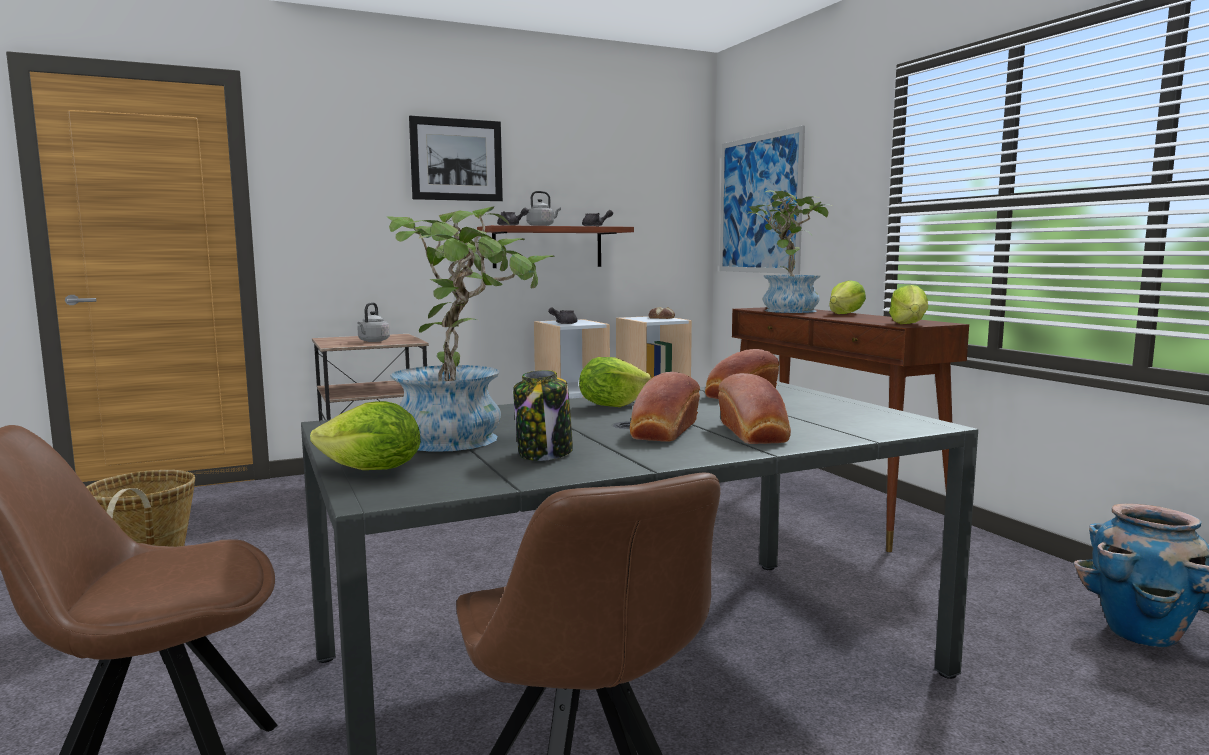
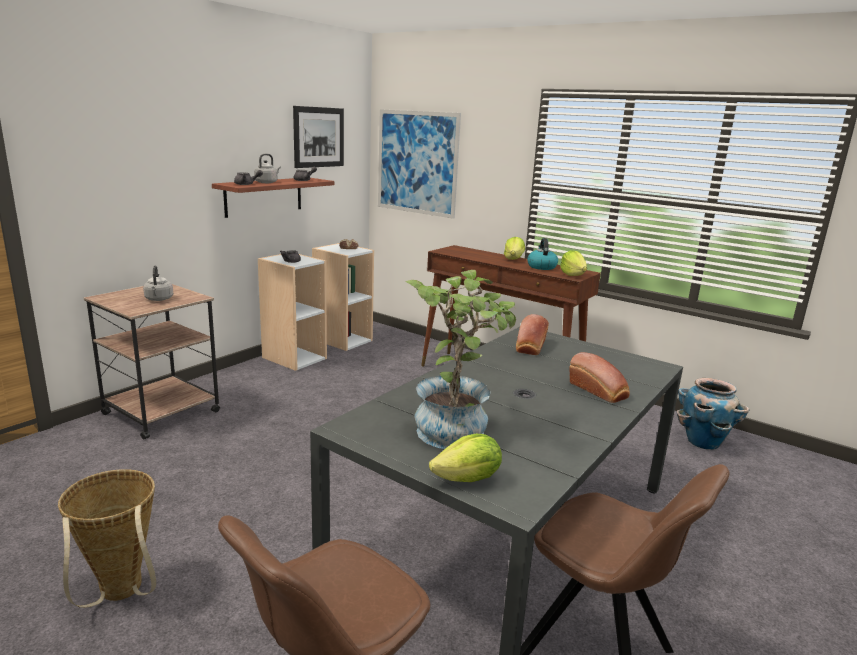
camera: 30 degrees left, 10 degrees up
picture [409,116,503,201] -> picture moved to [293,106,344,168]
jar [513,370,573,461] -> none
lettuce [579,357,651,407] -> none
bread [630,372,700,441] -> none
potted plant [747,190,832,313] -> none
none -> kettle [527,238,558,270]

